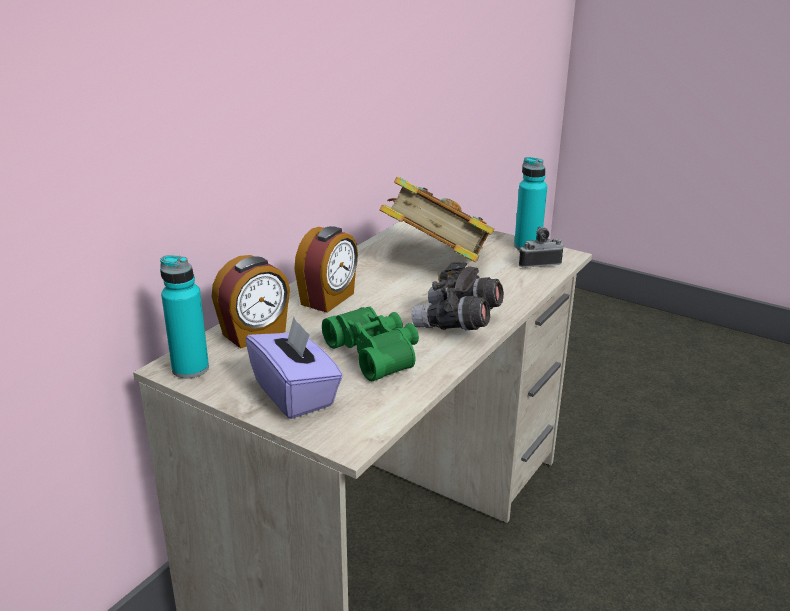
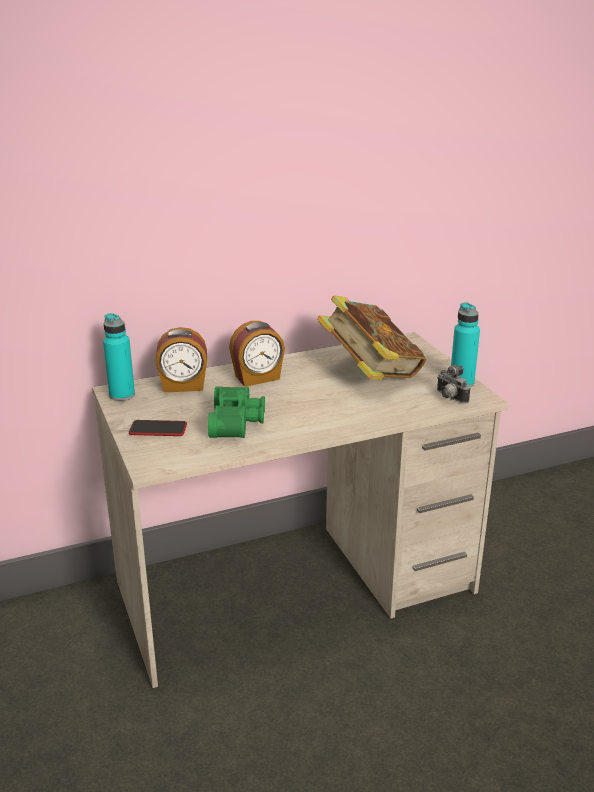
camera: 35 degrees right, 0 degrees up
purple tissue box [245,317,343,419] -> phone [129,420,187,436]
grey binoculars [412,262,504,330] -> none
camera [519,226,564,268] -> camera turned 150 degrees counterclockwise [437,364,470,404]

